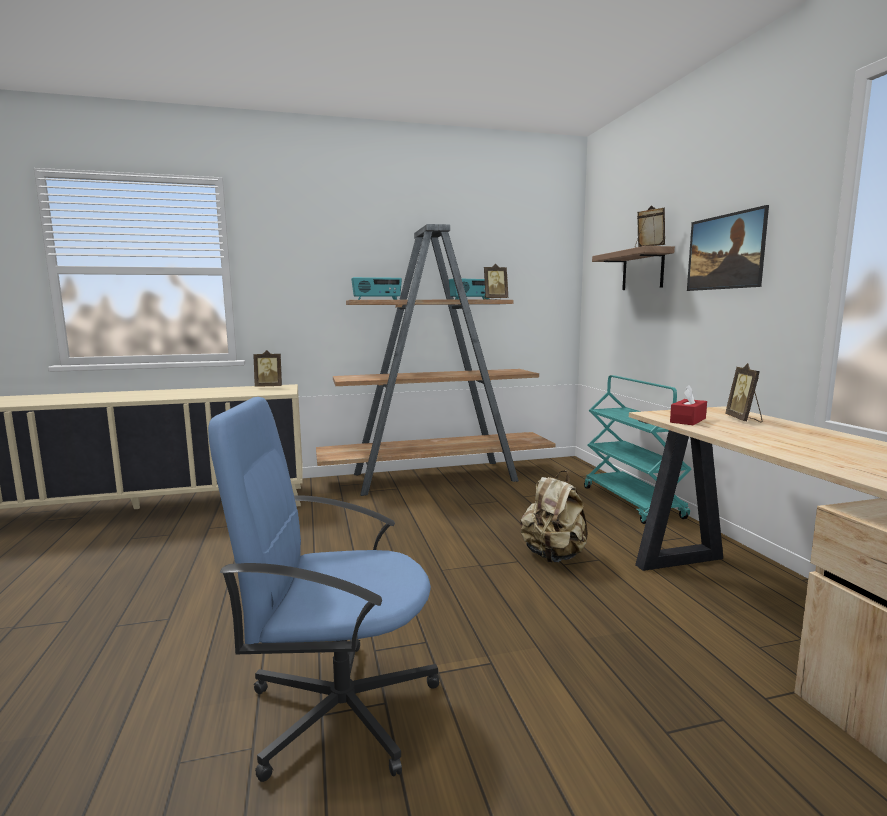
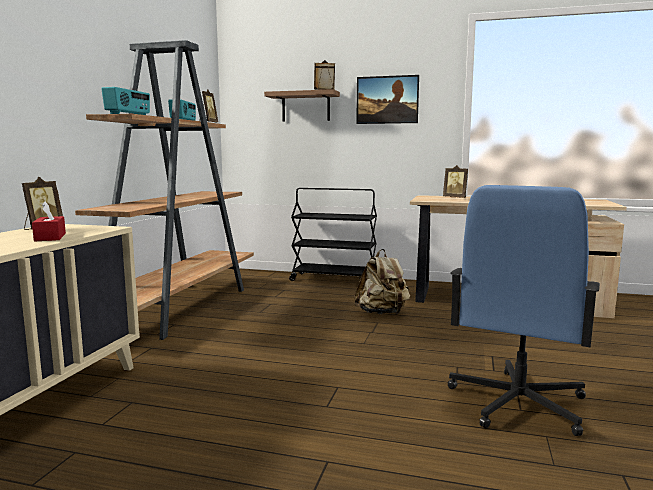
camera: 60 degrees left, 0 degrees up
turquoise cart [584,375,691,524] -> black cart [289,188,377,281]
red tissue box [670,385,707,425] -> red tissue box moved to [32,202,66,242]

